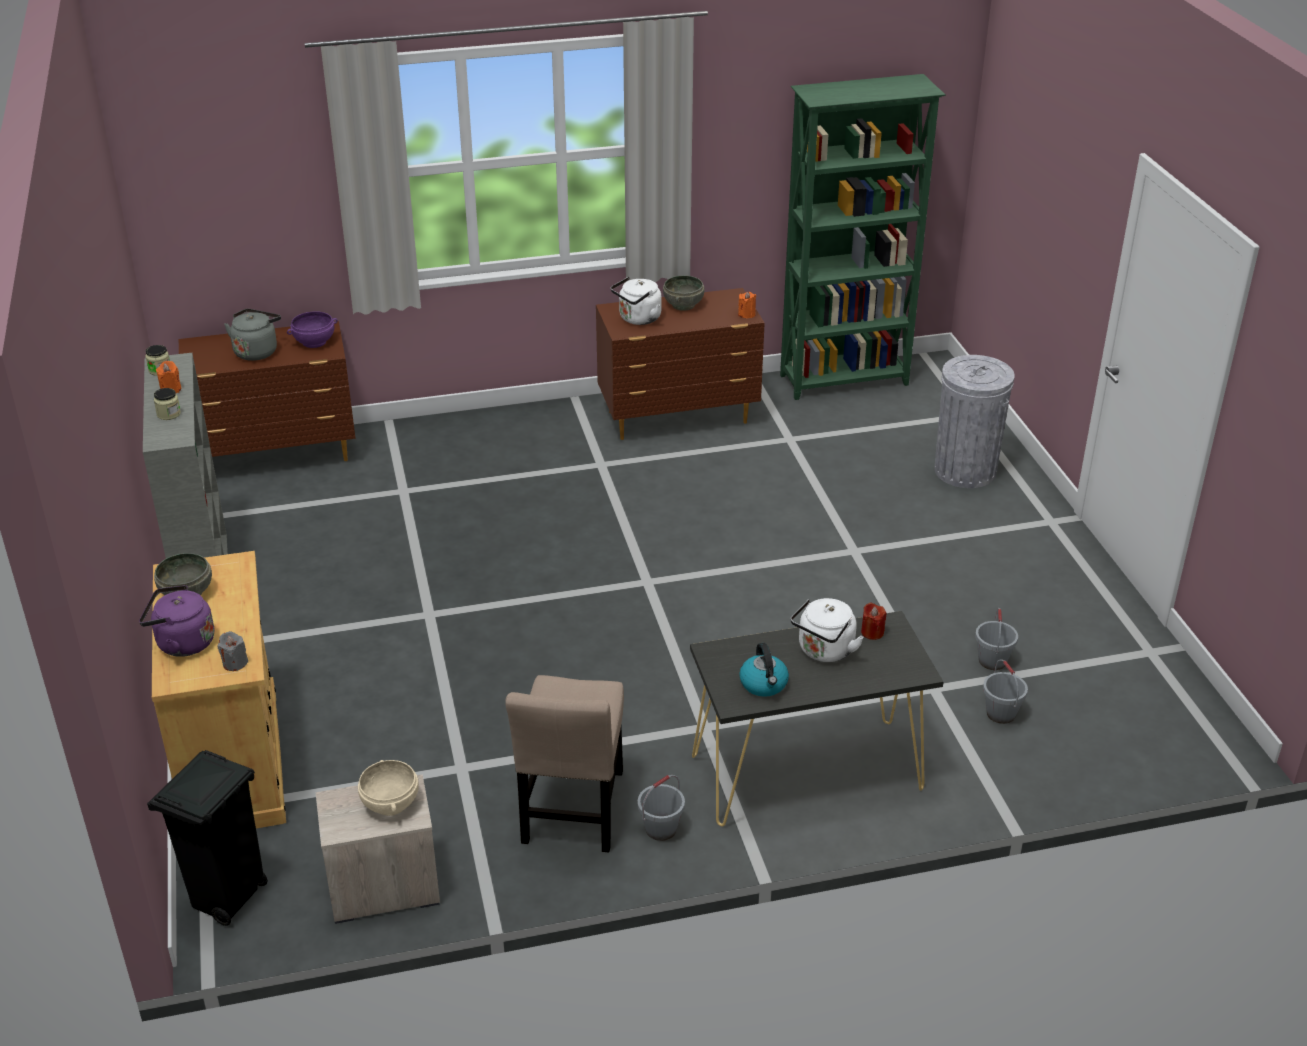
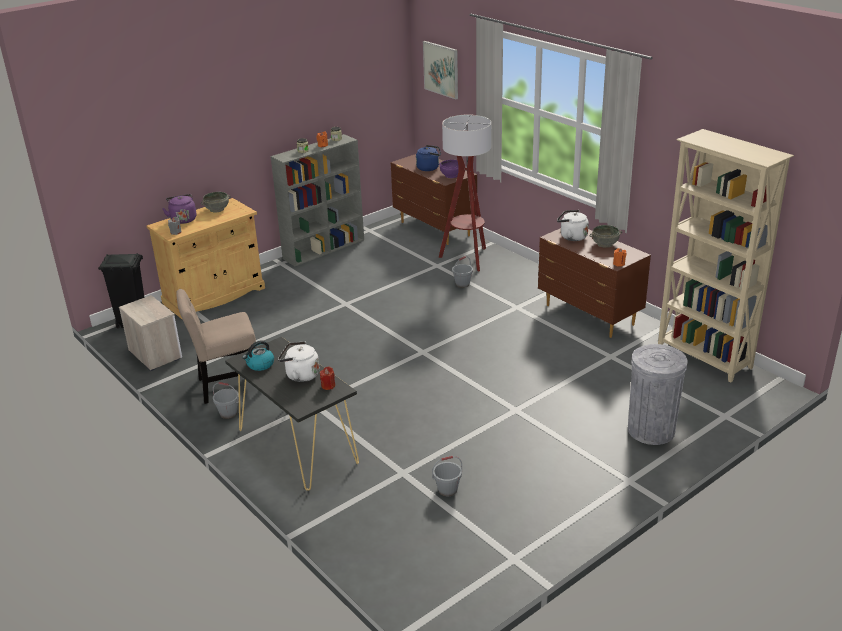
camera: 65 degrees right, 5 degrees down
grey kettle [224,309,281,361] -> blue kettle [416,145,441,171]
beige bowl [358,760,419,816] -> none
green bookcase [780,74,945,400] -> beige bookcase [658,129,794,382]
grey bucket [983,659,1028,724] -> grey bucket moved to [452,256,473,288]
none -> picture [423,41,458,99]
none -> floor lamp [439,115,491,272]

